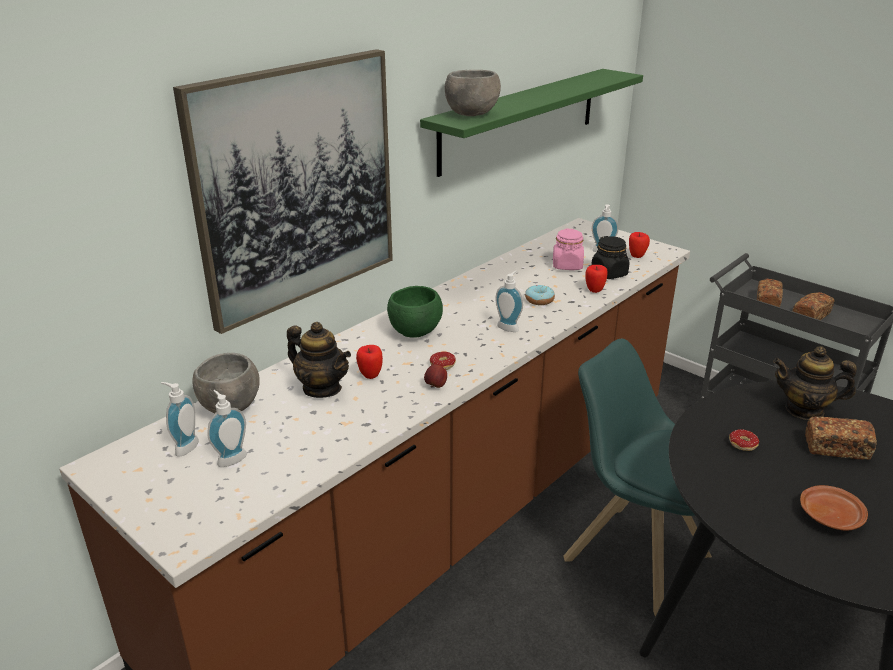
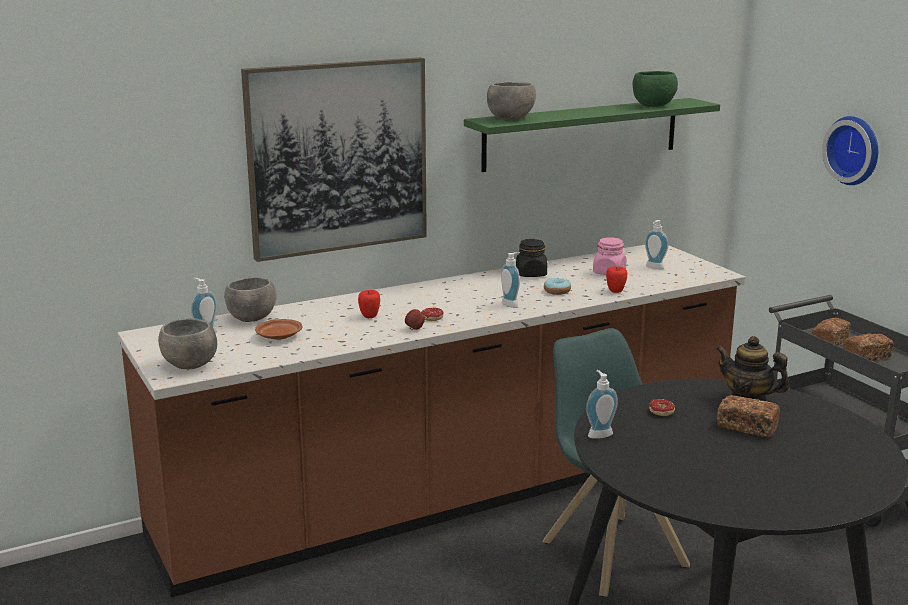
camera: 20 degrees right, 10 degrees down
soap dispenser [207,390,247,467] -> soap dispenser moved to [586,370,618,439]
teapot [287,322,351,398] -> none
green bowl [387,286,443,337] -> green bowl moved to [632,71,678,107]
black jar [591,236,629,279] -> black jar moved to [516,239,547,277]
apple [629,232,650,258] -> none
brown plate [800,485,868,531] -> brown plate moved to [255,319,302,340]
none -> grey bowl [158,318,217,370]
none -> wall clock [822,116,878,185]

